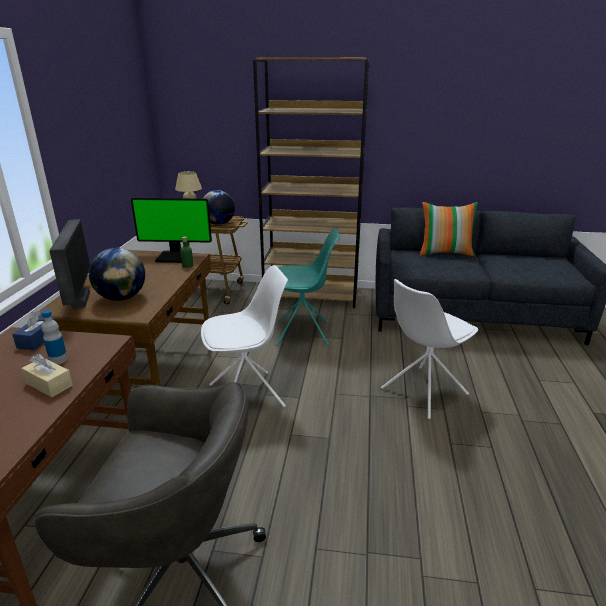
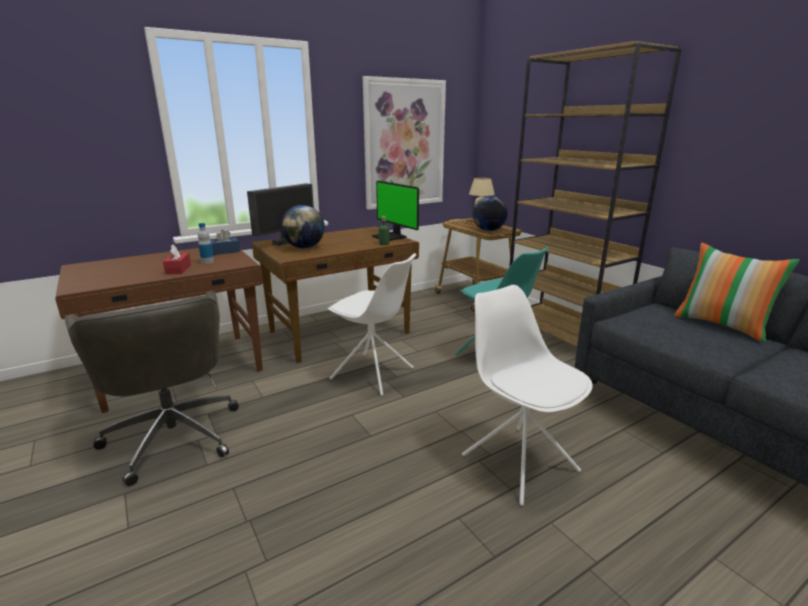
camera: 50 degrees right, 5 degrees down
beige tissue box [21,354,73,397] -> red tissue box [163,245,191,274]
white chair [381,279,478,419] -> white chair turned 45 degrees clockwise [462,285,593,506]
none -> picture [363,76,446,210]

